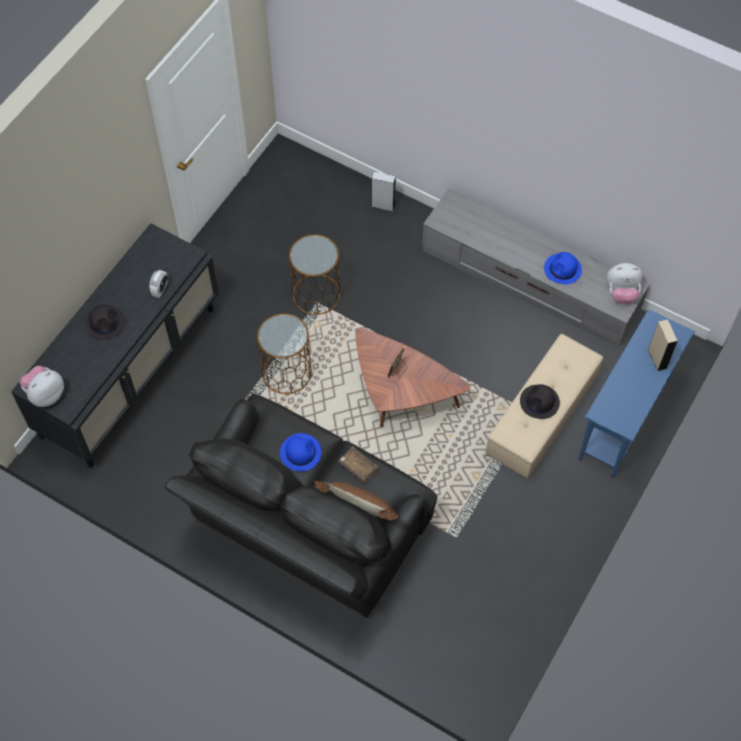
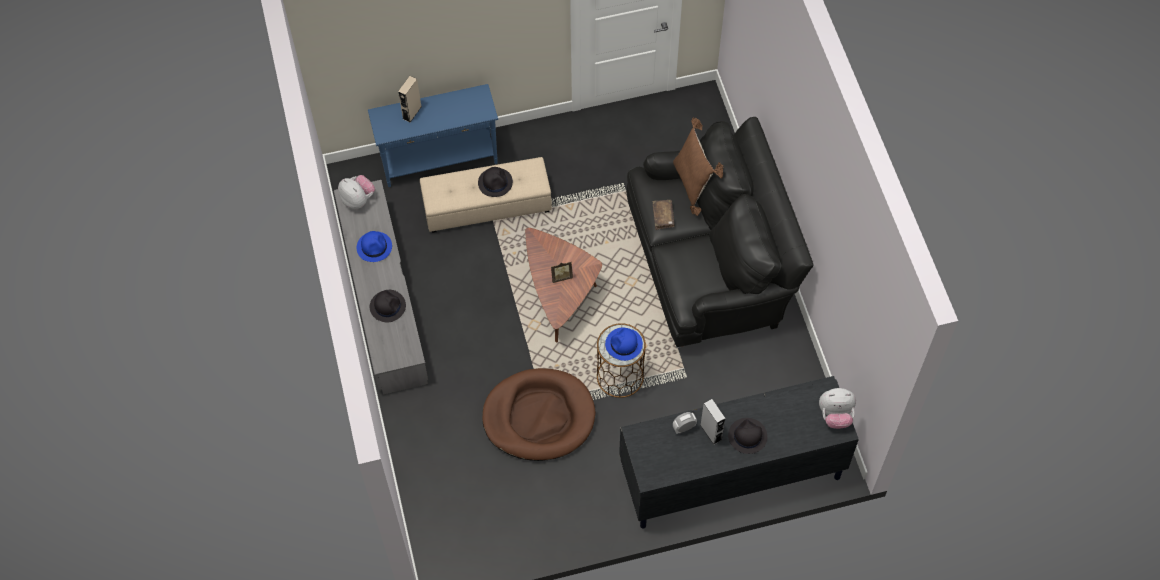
camera: 135 degrees left, 0 degrees up
blue hat [280,433,322,472] -> blue hat moved to [605,327,643,361]
brown side table [289,235,340,315] -> brown dog bed [482,368,596,461]
grey speaker [371,172,396,212] -> grey speaker moved to [700,399,725,445]
none -> black hat [370,290,406,323]

